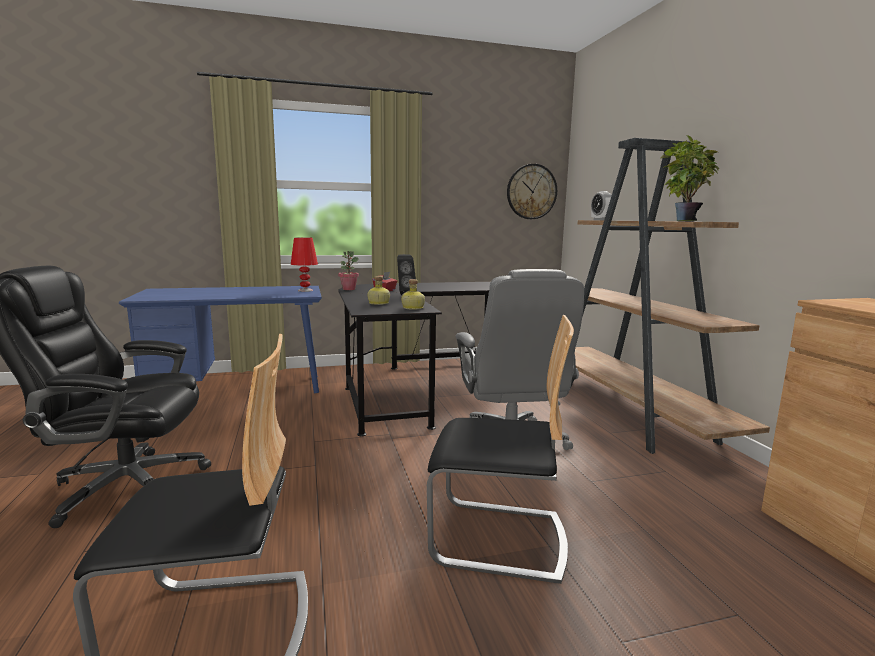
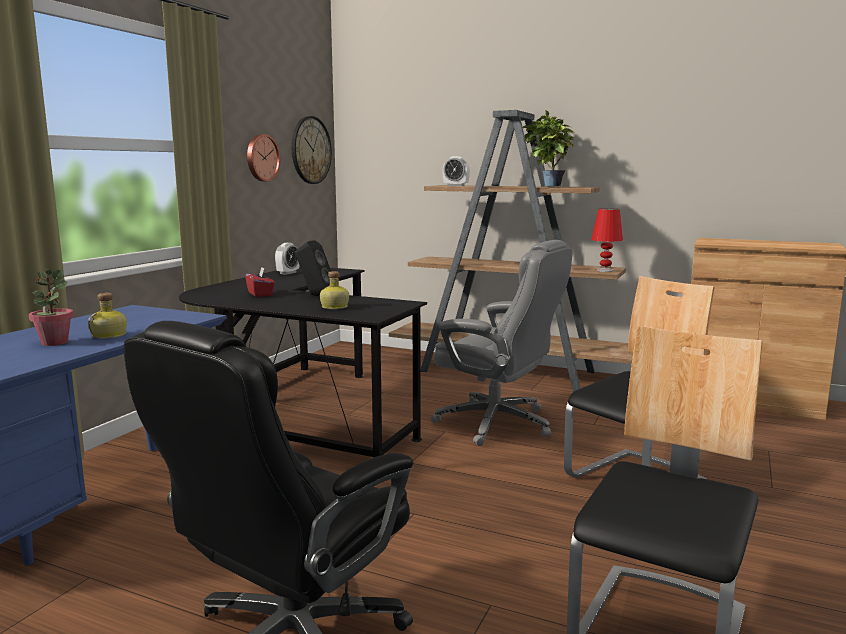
camera: 50 degrees left, 0 degrees up
red table lamp [291,237,318,292] -> red table lamp moved to [591,208,623,272]
potted plant [338,251,359,290] -> potted plant moved to [29,269,74,346]
bottle [401,279,425,310] -> bottle moved to [88,293,127,339]
none -> wall clock [247,134,280,182]
none -> alarm clock [275,243,299,275]

